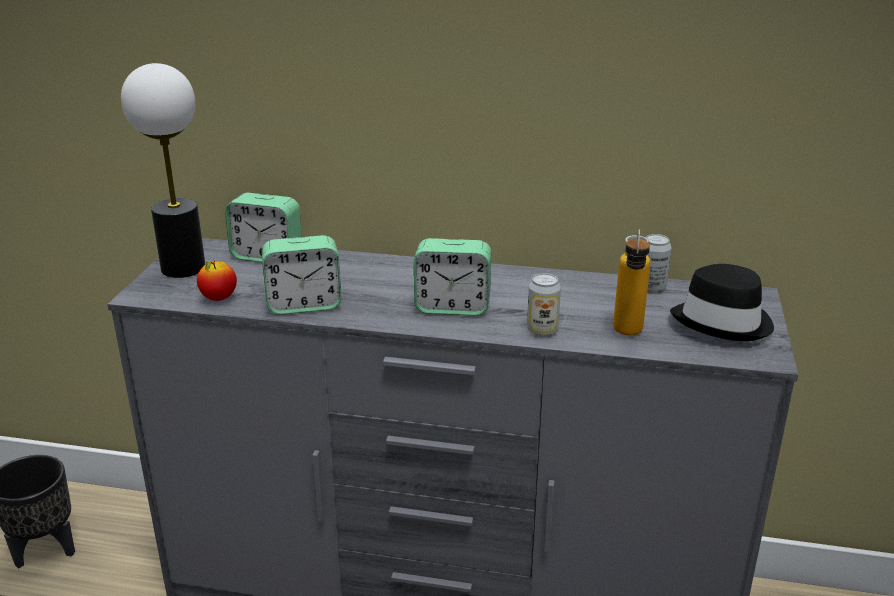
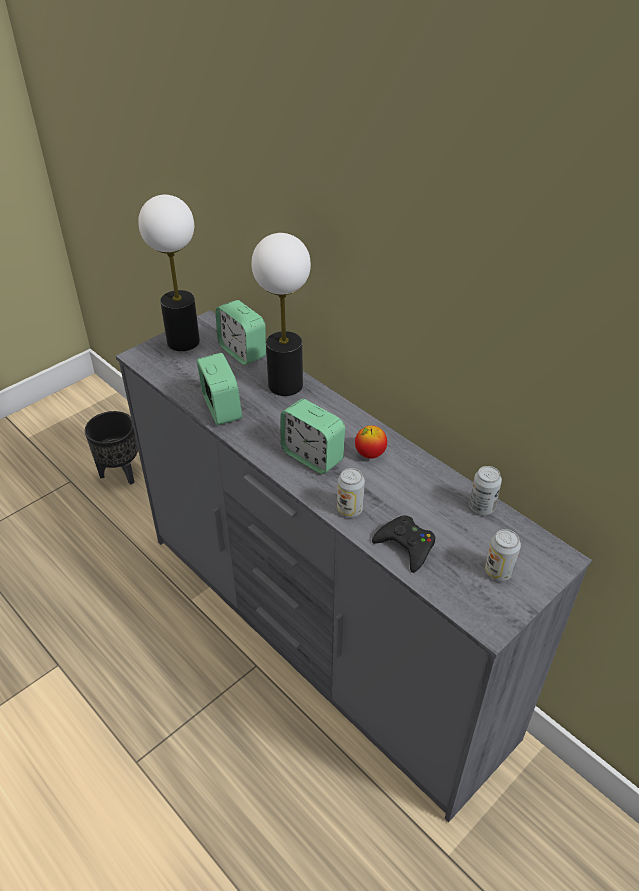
camera: 35 degrees right, 15 degrees up
apple [197,261,237,301] -> apple moved to [355,426,387,459]
alarm clock [262,235,342,315] -> alarm clock turned 135 degrees counterclockwise [197,353,242,425]
bottle [613,229,651,335] -> black game controller [372,515,435,573]
black hat [670,264,774,341] -> can [485,529,521,581]
none -> table lamp [252,233,311,396]

